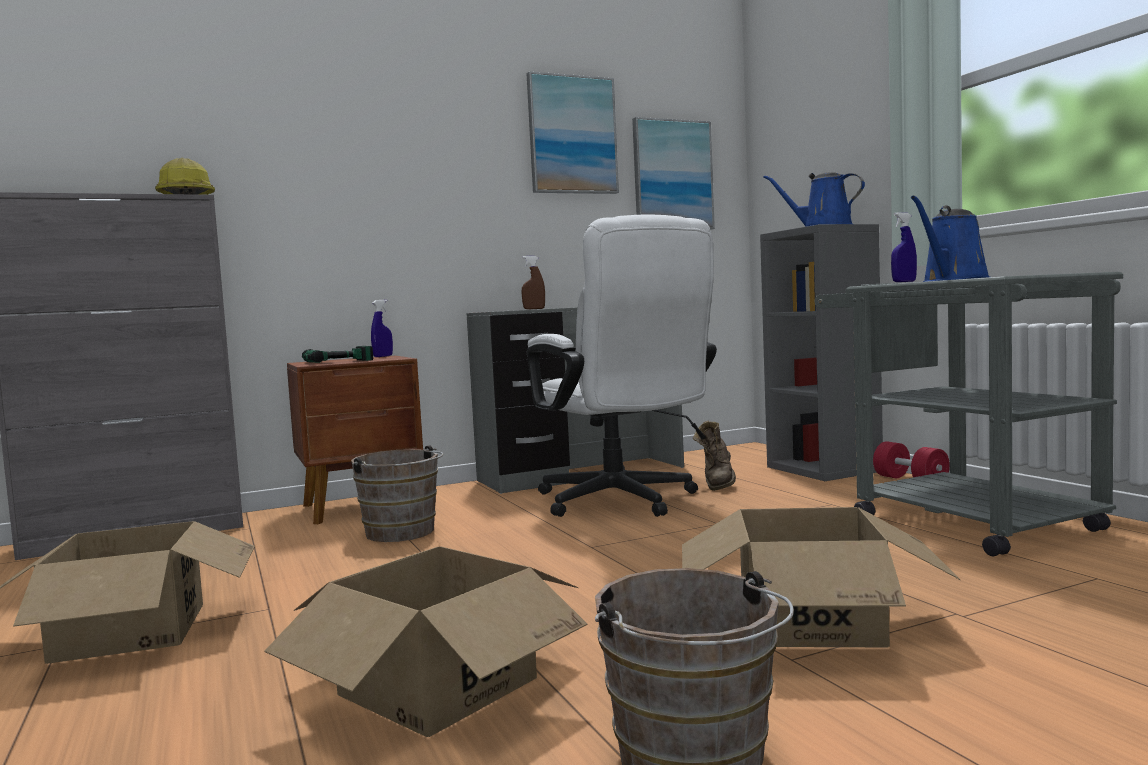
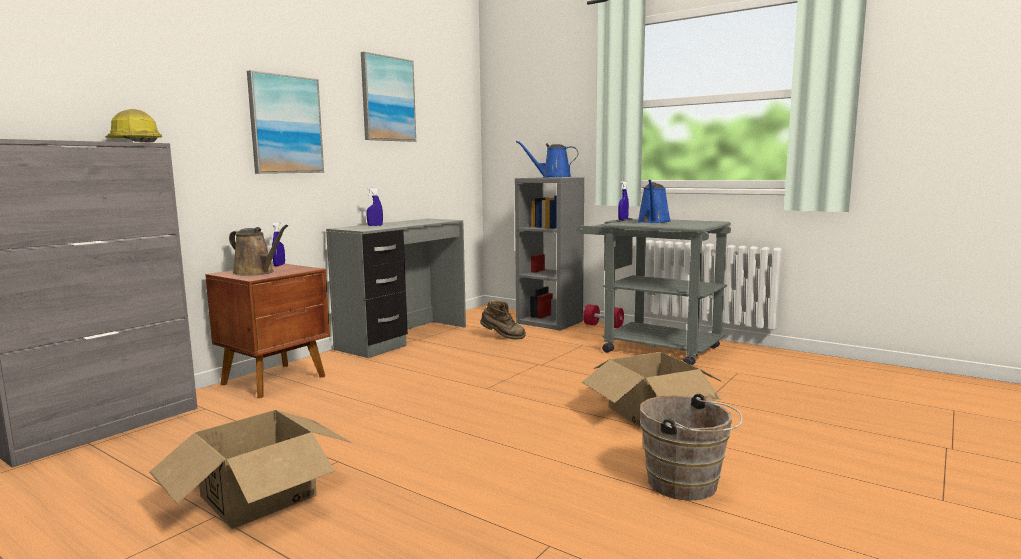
camera: 30 degrees left, 5 degrees up
cardboard box [264,546,588,737] -> none
power drill [302,346,373,363] -> brown watering can [229,225,288,276]
brown bucket [351,445,443,542] -> none
brown spray bottle [521,256,545,309] -> blue spray bottle [366,188,383,226]
white office chair [527,215,717,517] -> none
picture [632,117,715,230] -> picture moved to [247,70,324,174]
brown boot [693,421,736,491] -> brown boot turned 60 degrees counterclockwise [480,300,526,340]

